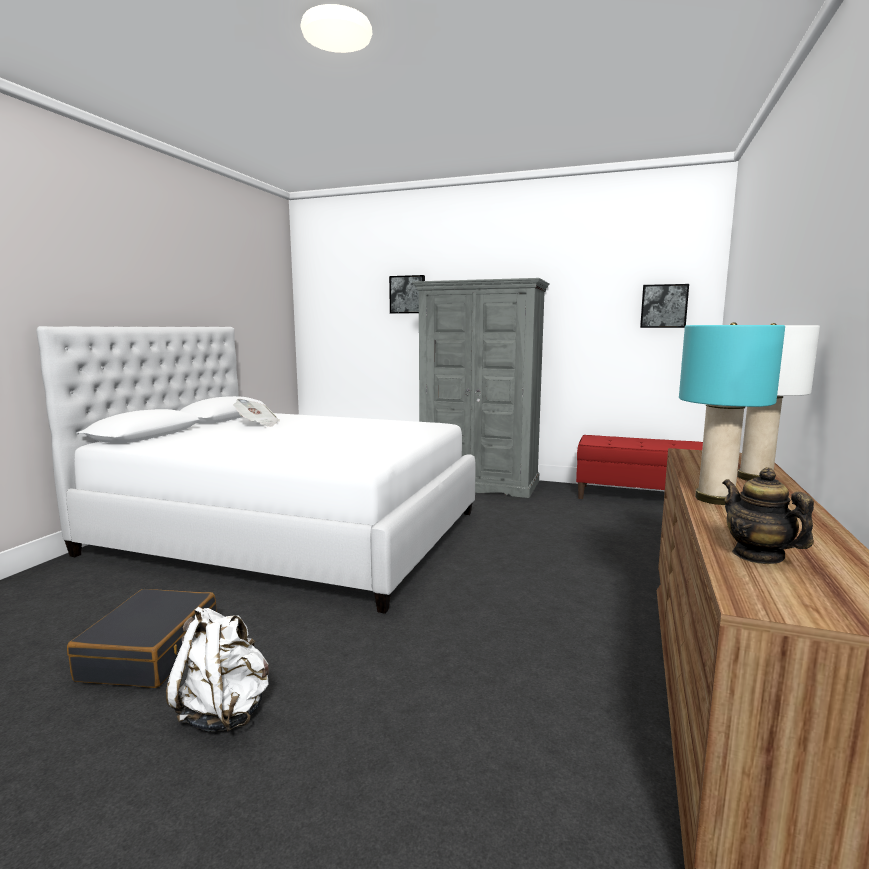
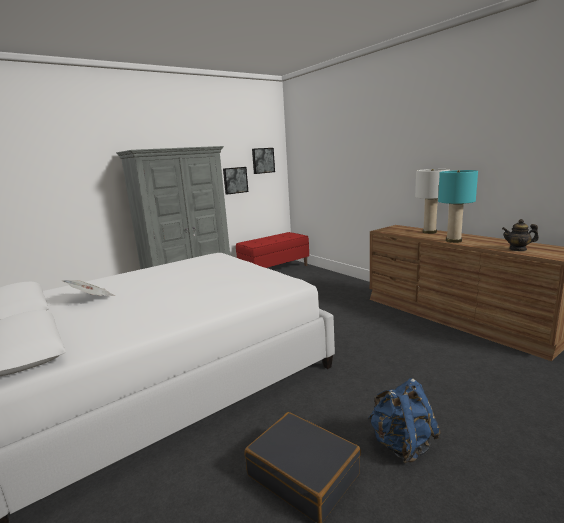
camera: 55 degrees left, 5 degrees up
white backpack [166,606,269,732] -> blue backpack [368,378,441,463]
picture [389,275,425,314] -> picture moved to [223,167,248,195]

